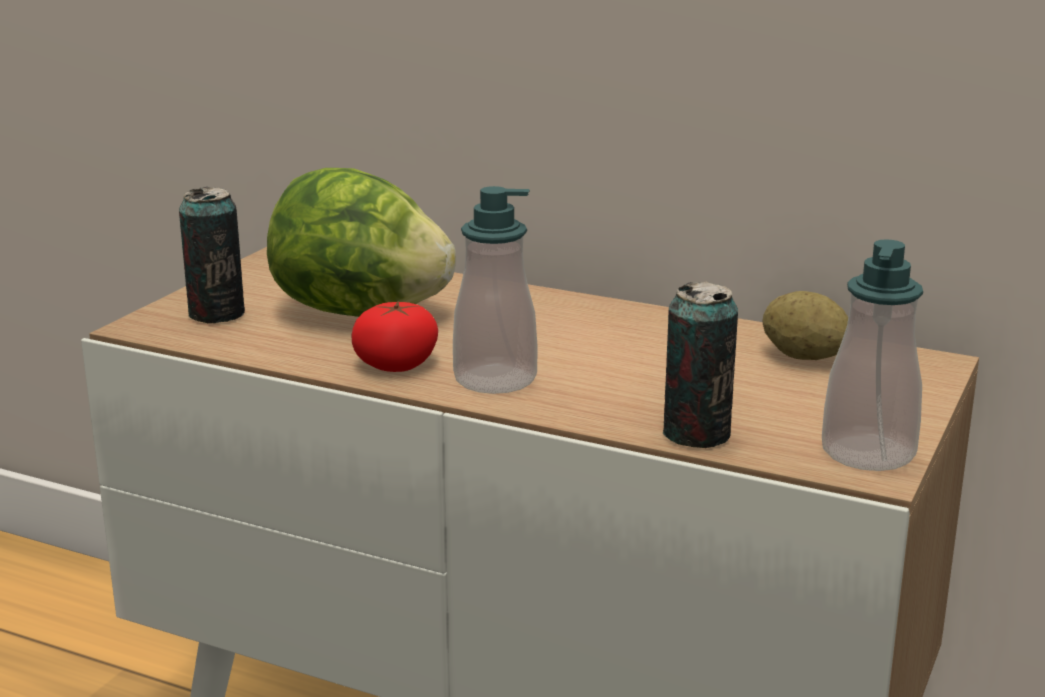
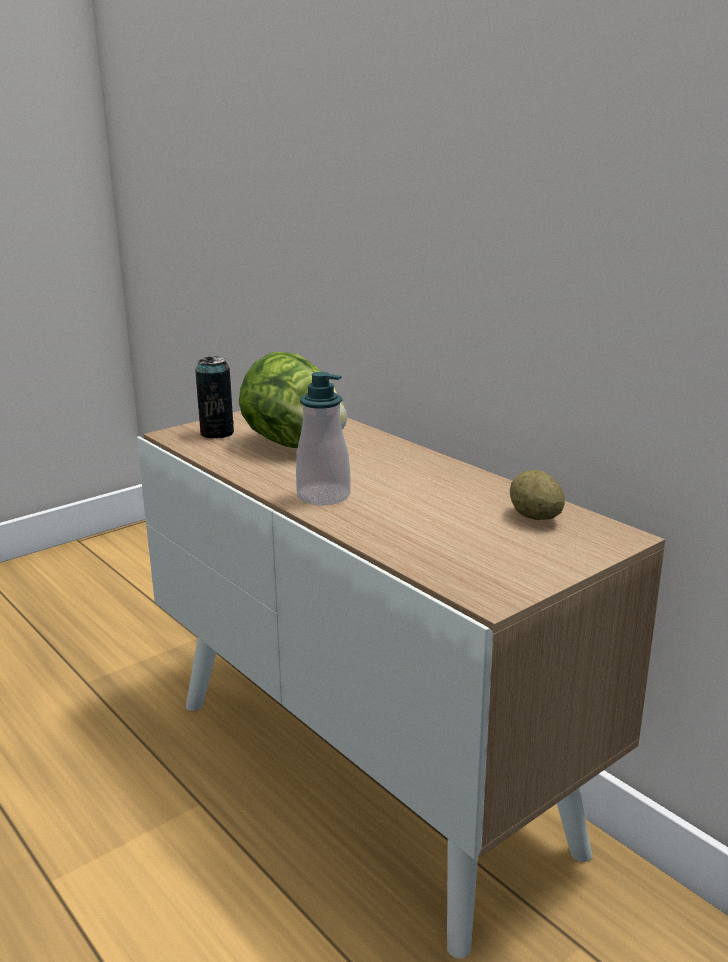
camera: 25 degrees right, 0 degrees up
tomato [352,301,438,372] -> none
can [663,281,738,448] -> none
soap dispenser [822,239,923,471] -> none

